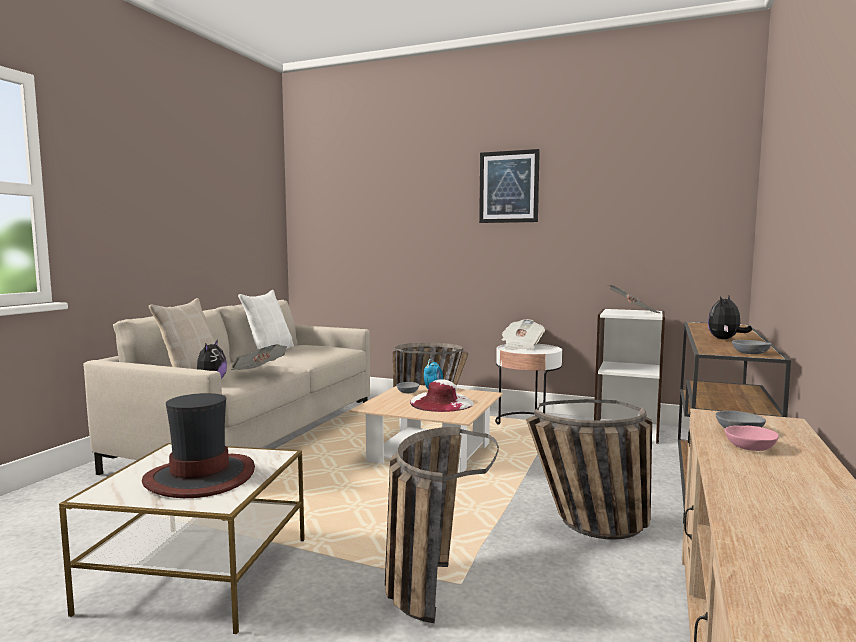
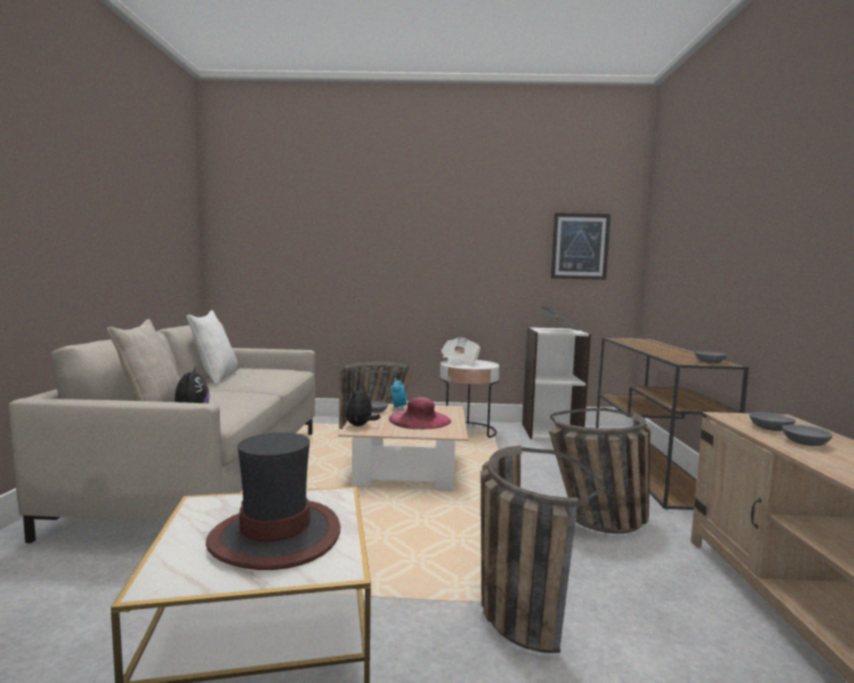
camera: 20 degrees left, 0 degrees up
newspaper [231,344,287,370] -> none
white hat [410,379,474,412] -> pink hat [388,397,451,429]
picture [479,149,540,223] -> picture moved to [551,213,611,280]
plush toy [708,296,752,339] -> plush toy moved to [345,387,380,426]
pink bowl [725,425,779,451] -> grey bowl [782,425,833,446]

